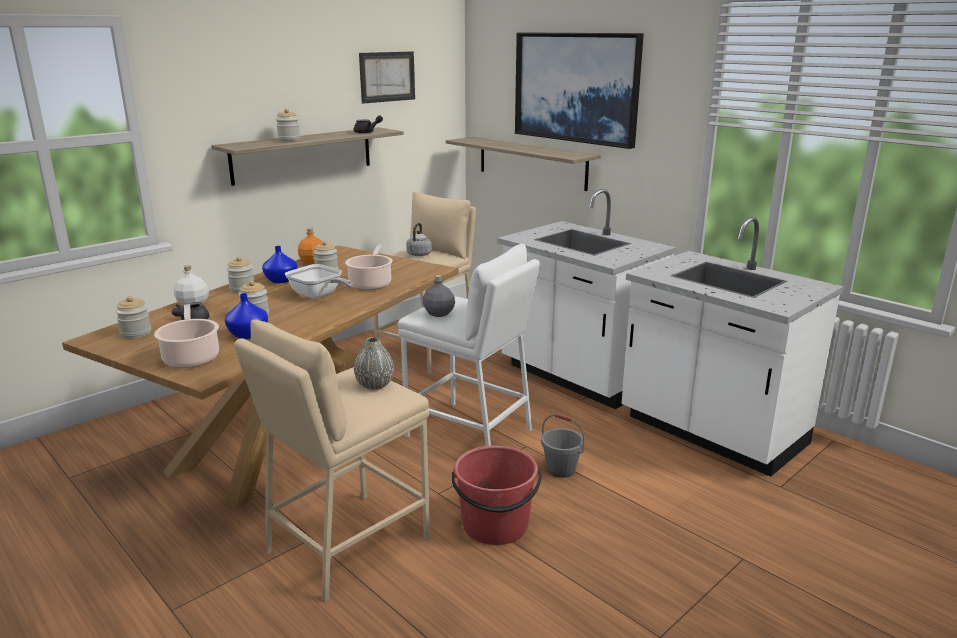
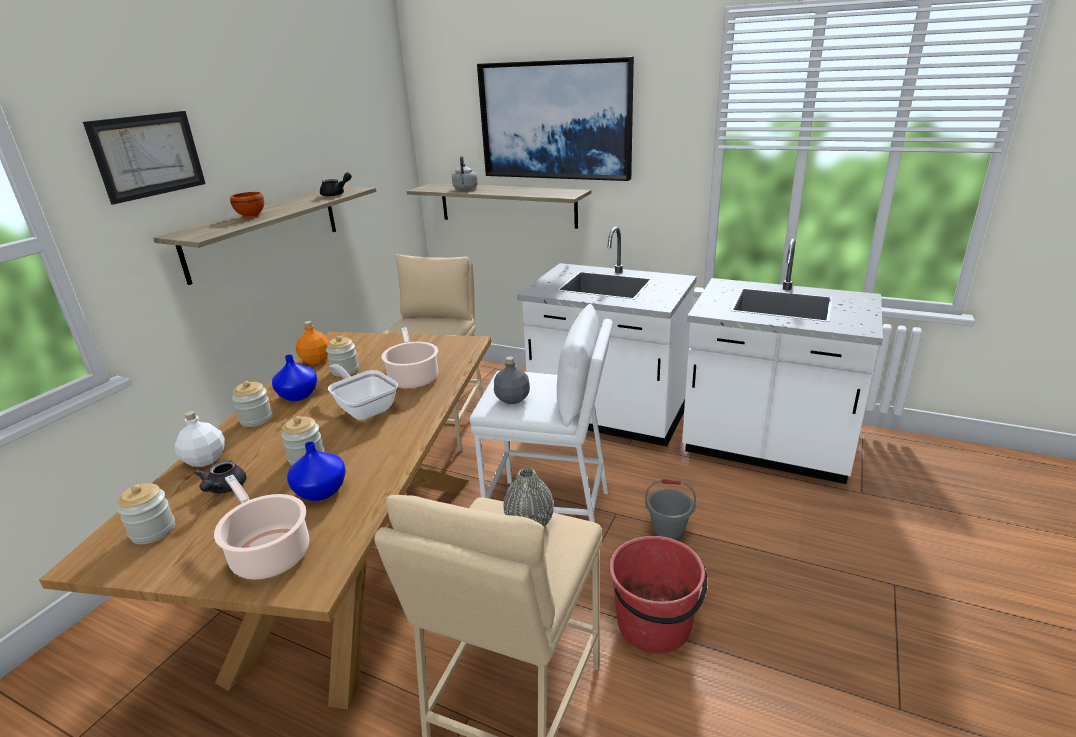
camera: 20 degrees left, 5 degrees up
jar [276,109,300,141] -> brown bowl [230,192,264,218]
frying pan [285,264,353,299] -> frying pan turned 150 degrees counterclockwise [328,364,398,420]
picture [359,51,415,104] -> picture moved to [83,111,206,205]
grey kettle [406,223,432,256] -> grey kettle moved to [452,156,478,190]

